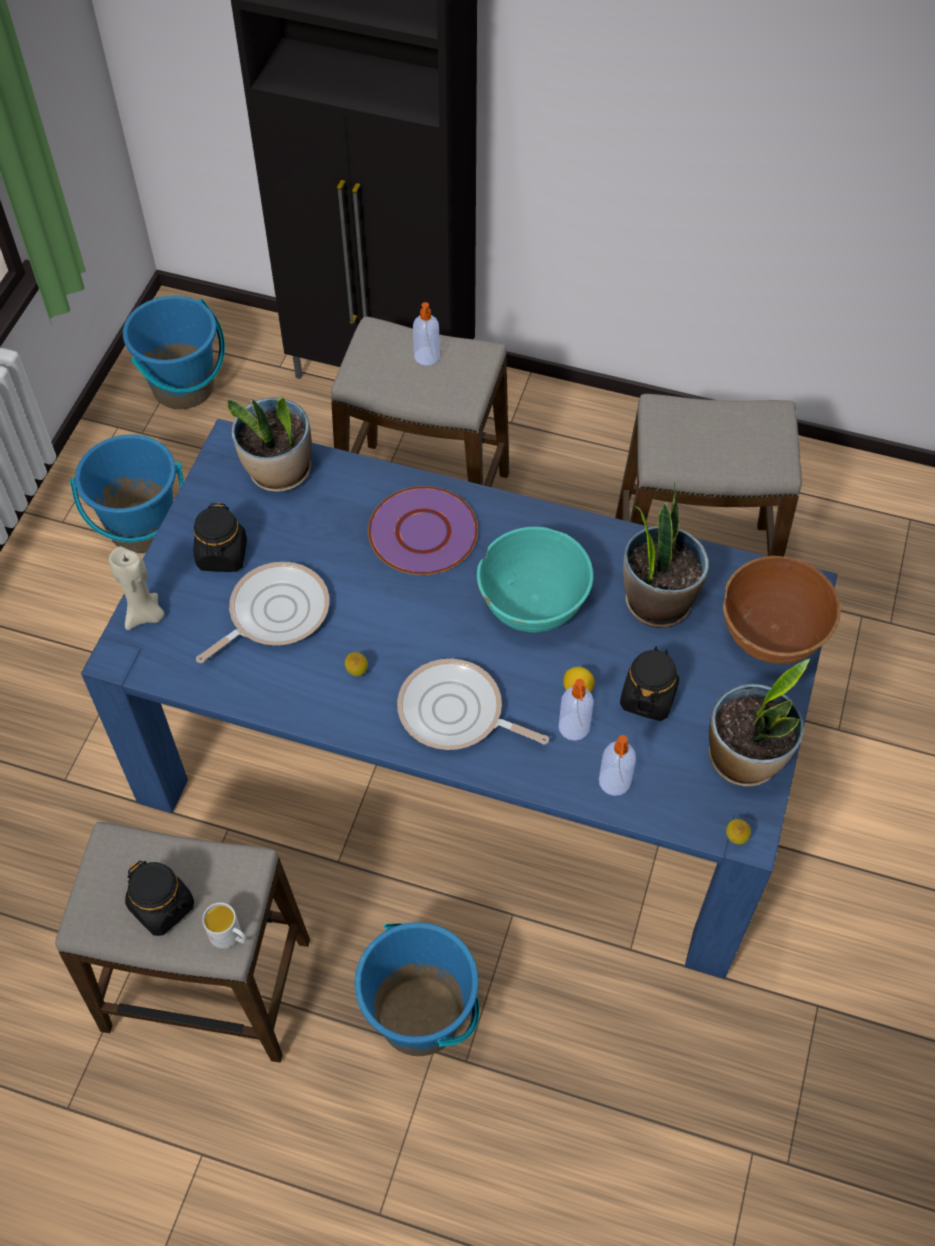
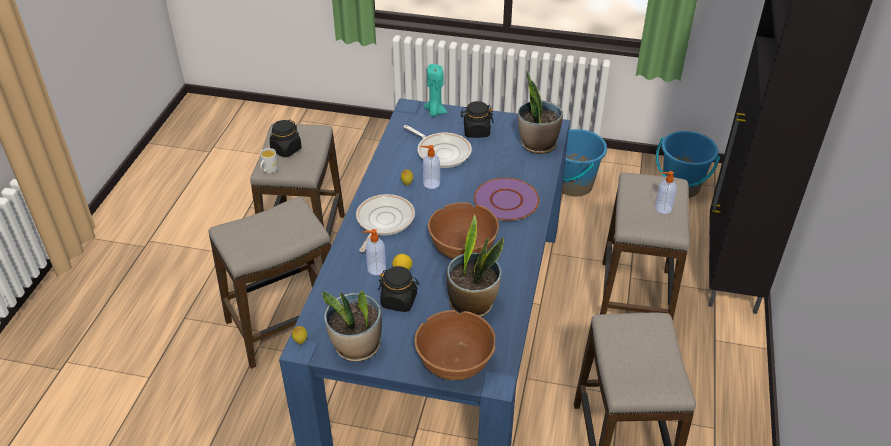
camera: 85 degrees right, 15 degrees down
beige candle [109,546,165,630] -> turquoise candle [424,64,448,117]
blue bucket [355,922,479,1056] -> stool [208,196,331,369]
turquoise bowl [477,527,593,633] -> brown bowl [428,202,499,259]
soap dispenser [599,735,636,796] -> soap dispenser moved to [421,145,440,189]

